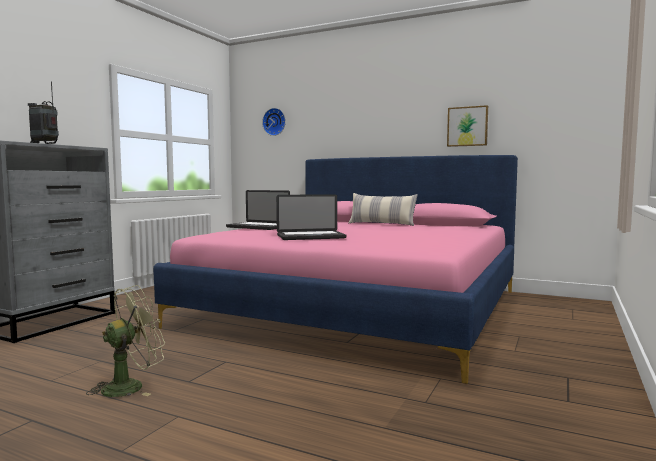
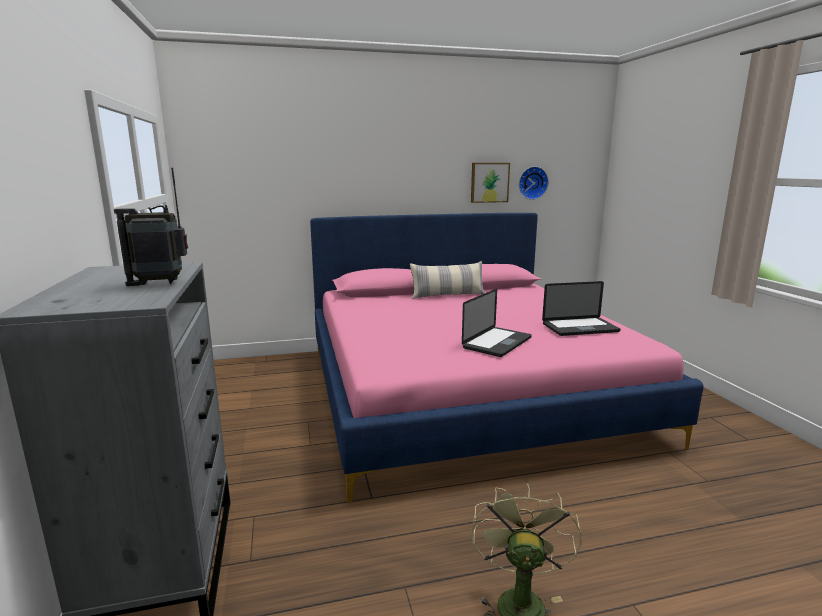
camera: 40 degrees left, 10 degrees up
laptop [226,190,290,230] -> laptop moved to [542,281,620,336]
wall clock [262,108,286,136] -> wall clock moved to [519,166,549,200]

